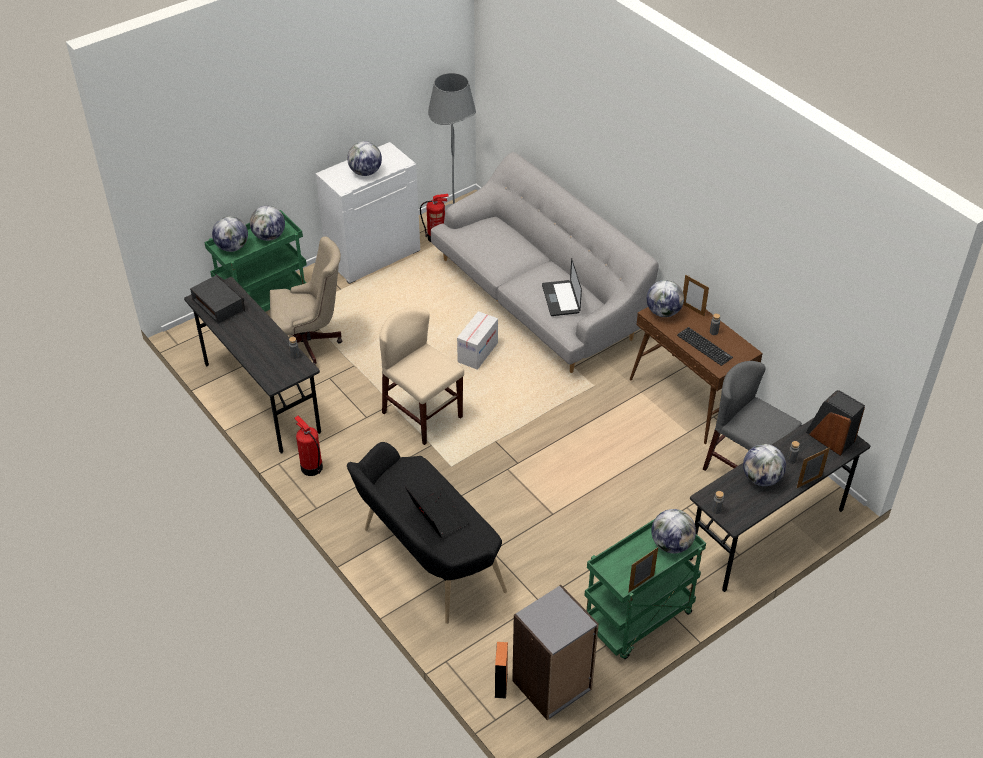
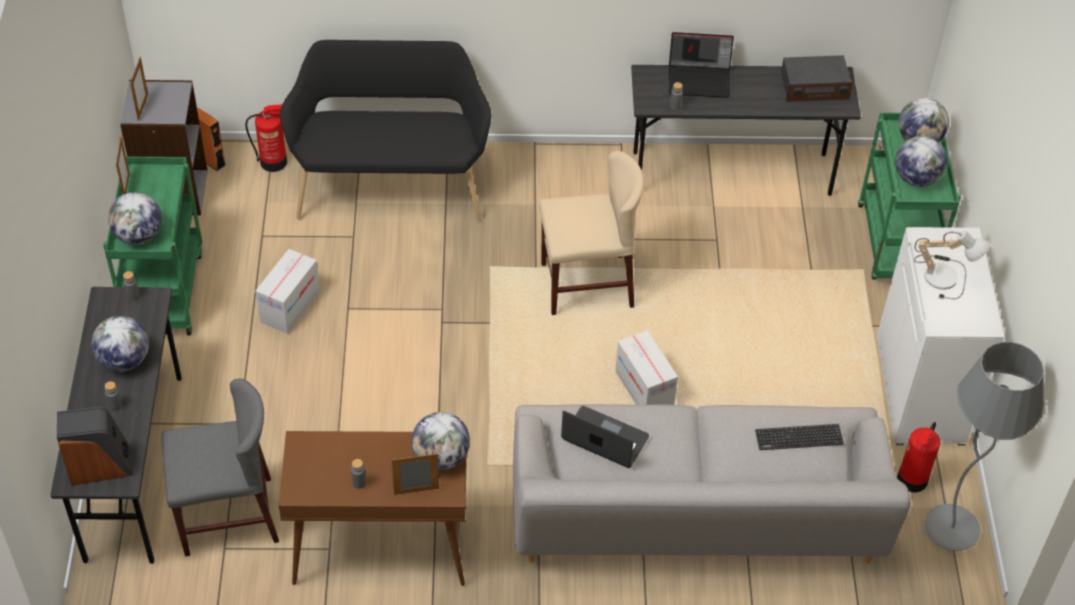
camera: 125 degrees right, 5 degrees up
beige office chair [270,236,342,366] -> none
fire extinguisher [294,416,323,476] -> fire extinguisher moved to [245,104,287,172]
globe [347,141,382,176] -> table lamp [914,231,989,299]
laptop [405,485,470,537] -> laptop moved to [668,32,734,98]
keyboard [677,327,733,366] -> keyboard moved to [755,424,844,450]
picture frame [797,447,830,488] -> picture frame moved to [130,57,148,121]
none -> cardboard box [255,249,320,334]

